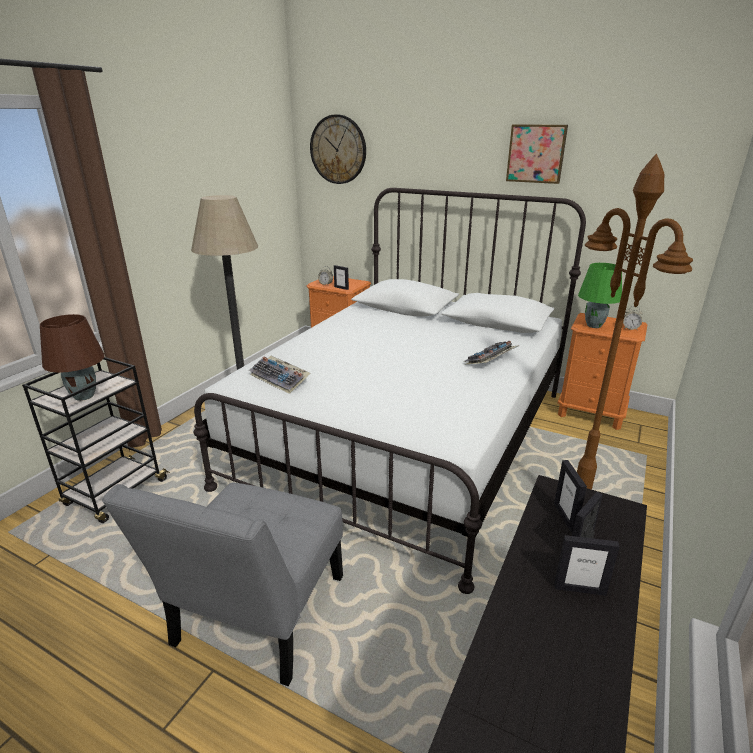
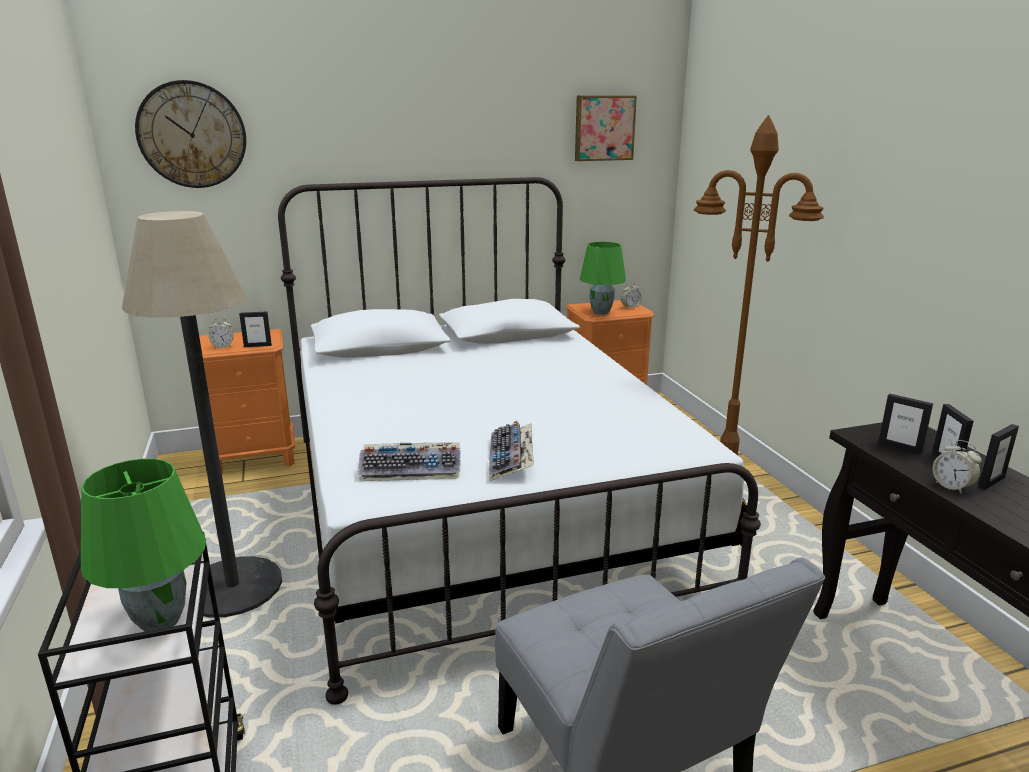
camera: 45 degrees left, 5 degrees down
brown table lamp [40,314,104,401] -> green table lamp [81,458,206,632]
keyboard [464,341,520,365] -> keyboard moved to [489,421,534,481]
picture [506,124,568,184] -> picture moved to [575,96,637,161]
none -> alarm clock [933,440,982,494]

